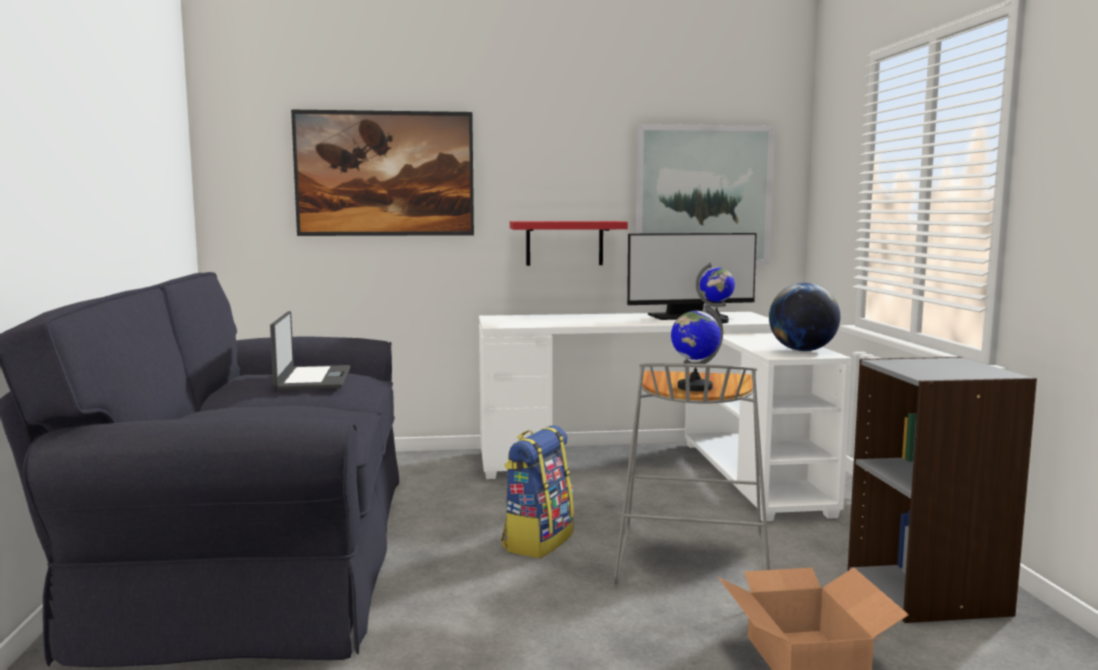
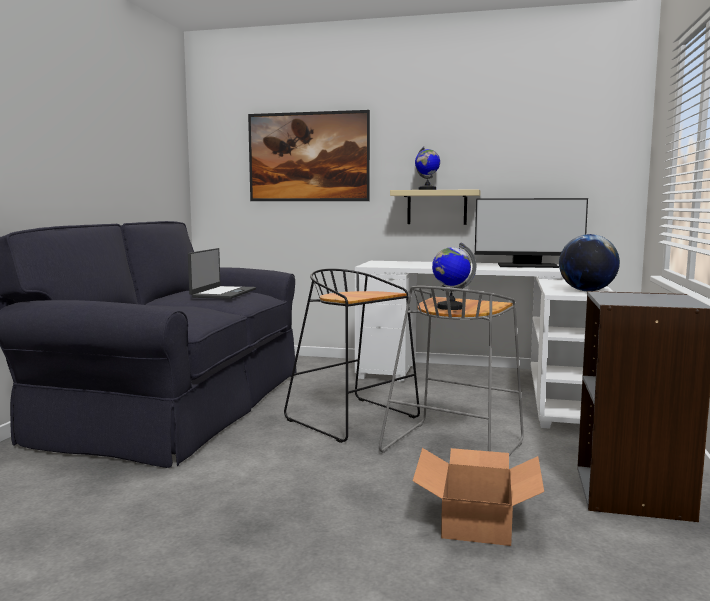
camera: 20 degrees right, 0 degrees up
backpack [501,425,574,558] -> black stool [284,269,420,443]
red shelf [510,221,628,266] -> beige shelf [390,190,480,225]
picture [635,124,775,266] -> none
globe [696,263,735,323] -> globe moved to [415,147,440,190]

